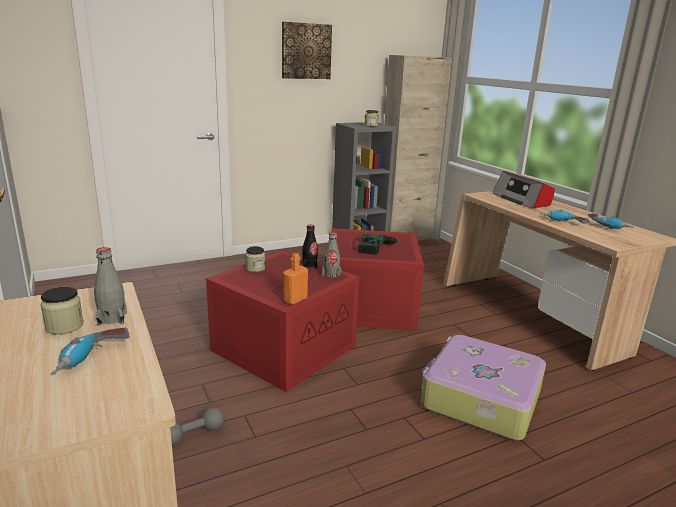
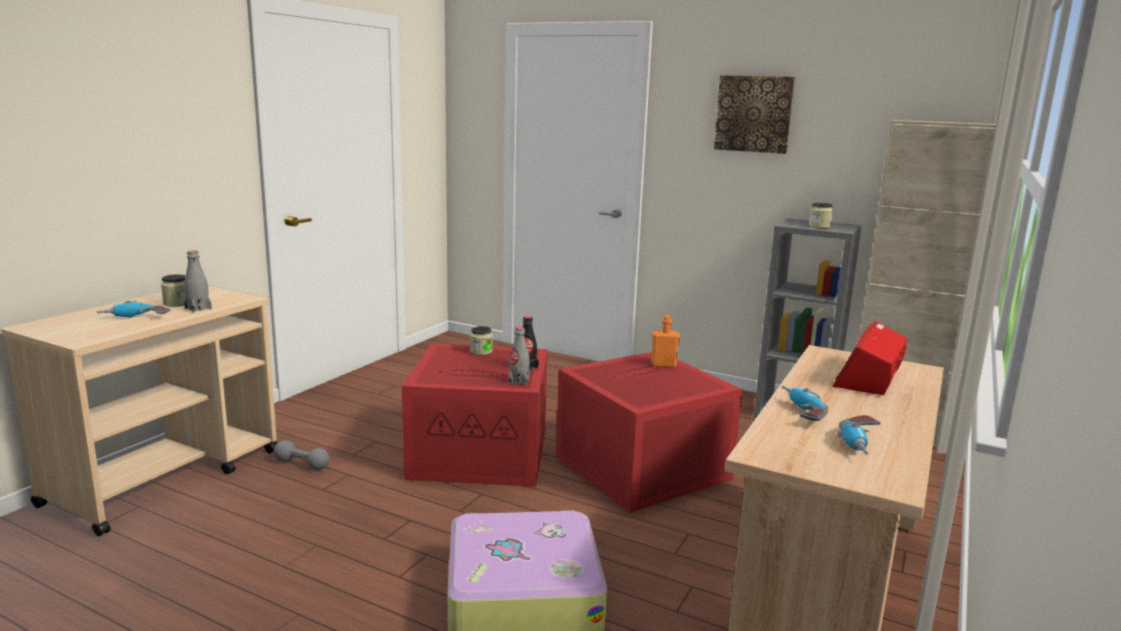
camera: 55 degrees right, 5 degrees down
orange bottle [283,253,308,305] -> orange bottle moved to [651,315,680,368]
power drill [358,234,404,254] -> none

